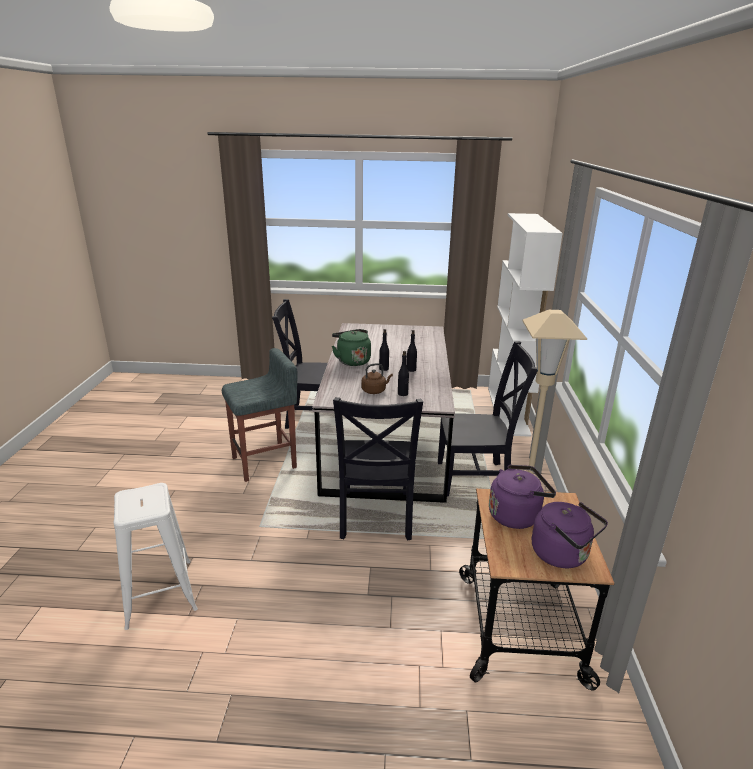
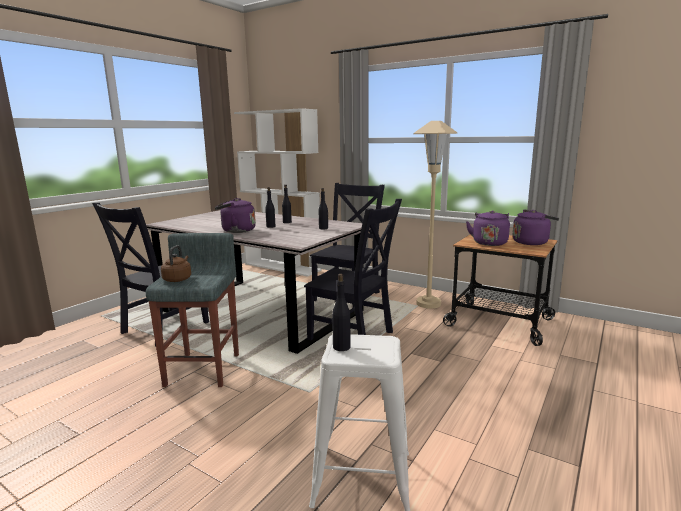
camera: 60 degrees left, 10 degrees down
green kettle [332,329,371,366] -> purple kettle [215,198,256,233]
brown kettle [361,363,393,394] -> brown kettle moved to [161,245,191,282]
none -> black bottle [332,274,351,351]

